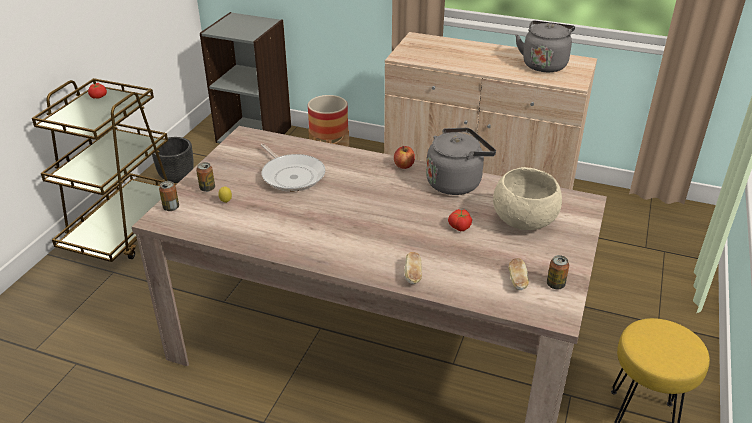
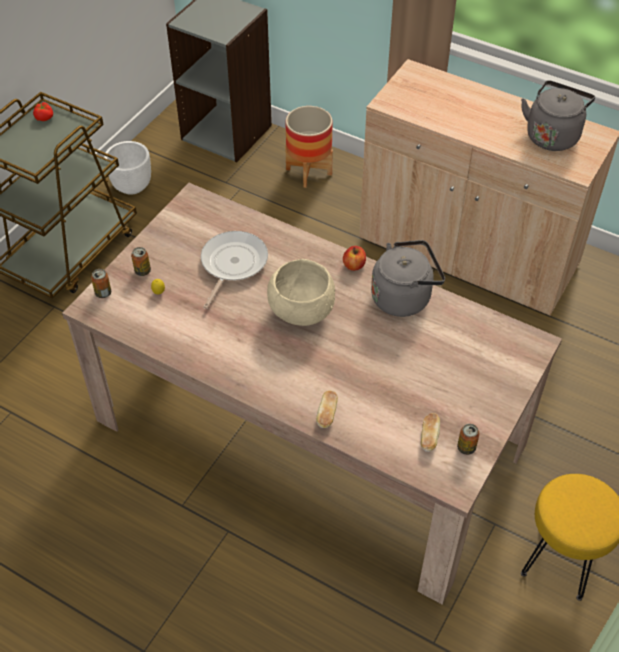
camera: 10 degrees right, 15 degrees up
black planter [152,137,194,183] -> white planter [104,141,151,195]
frying pan [261,144,325,192] -> frying pan turned 135 degrees counterclockwise [201,231,268,309]
tomato [448,209,472,231] -> none
beige bowl [493,167,562,230] -> beige bowl moved to [267,259,335,326]

